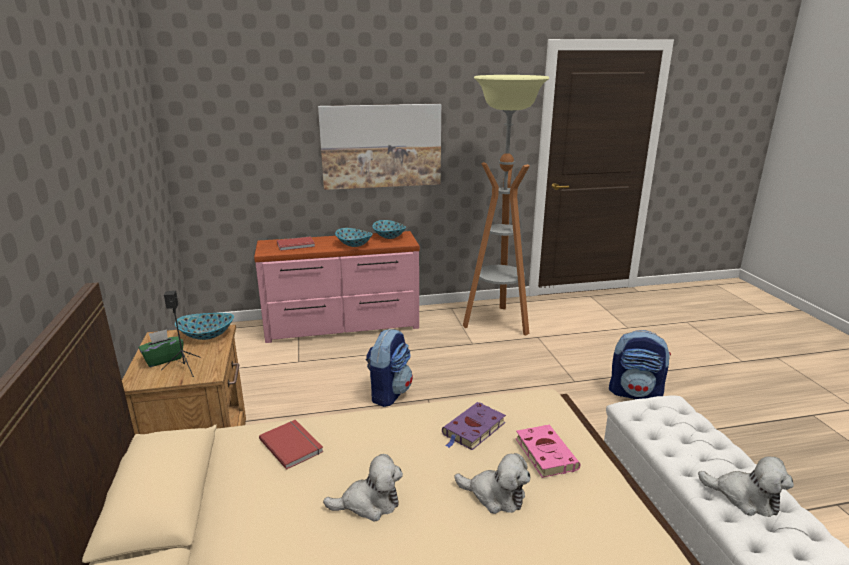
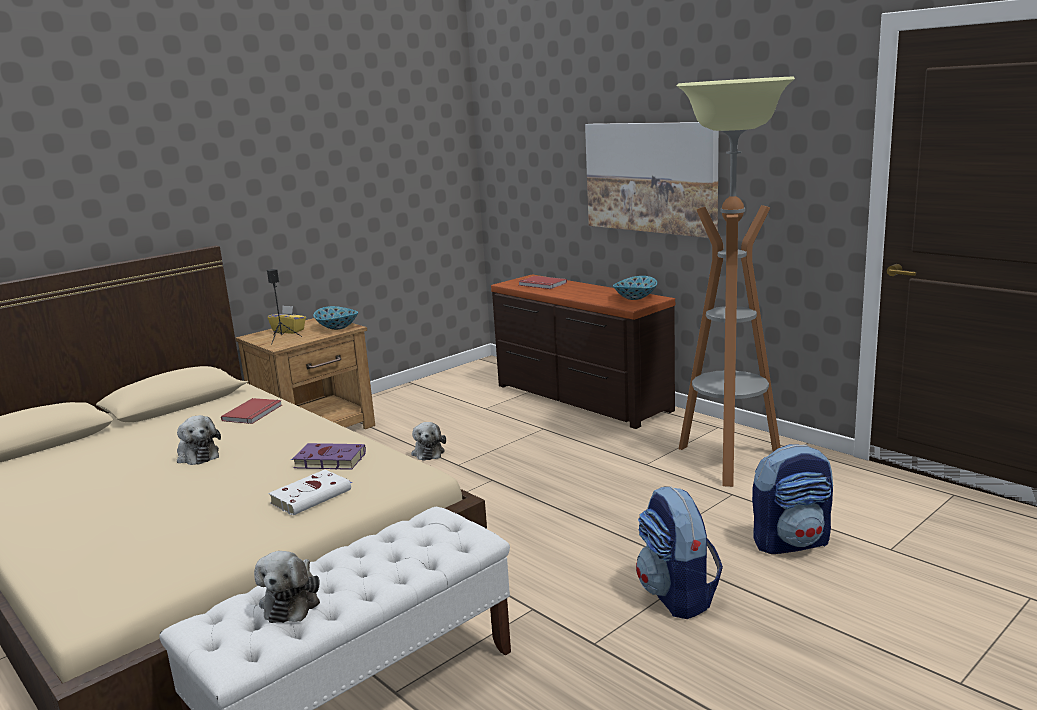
camera: 60 degrees right, 5 degrees down
green tissue box [138,329,184,367] -> yellow tissue box [268,305,306,334]
pink dresser [254,231,420,343] -> brown dresser [491,274,675,429]
bowl [335,228,373,247] -> none
backpack [366,329,413,407] -> backpack moved to [752,444,833,554]
plush toy [454,453,530,514] -> plush toy moved to [411,422,446,461]
pink book [516,425,580,478] -> white book [268,470,352,515]

